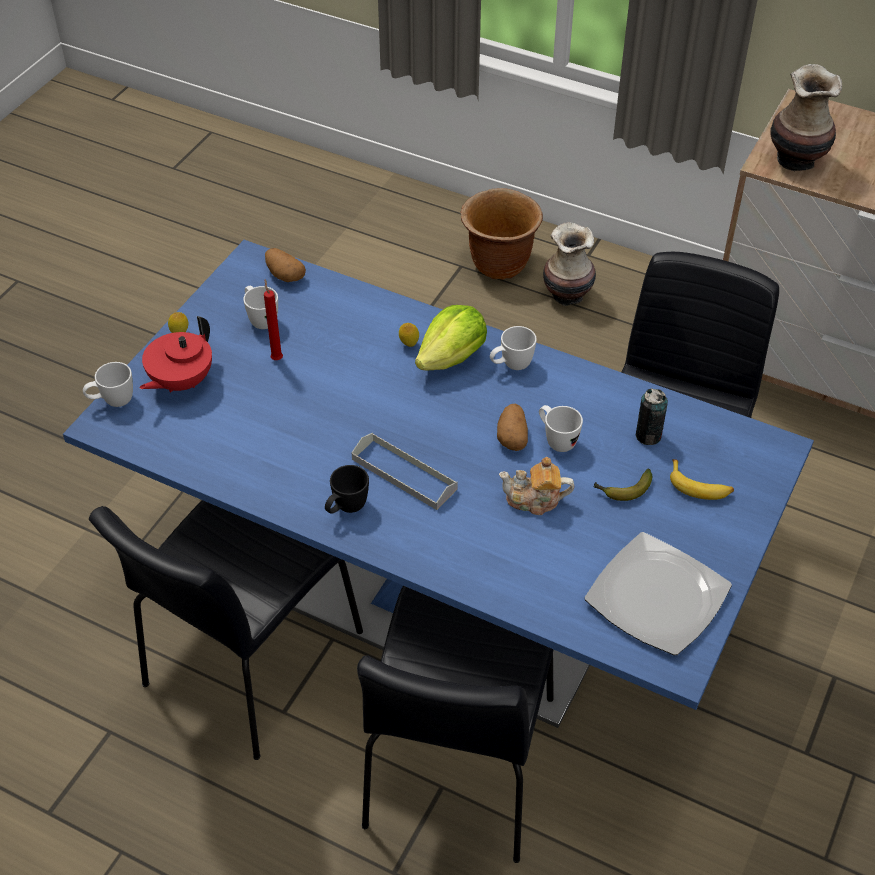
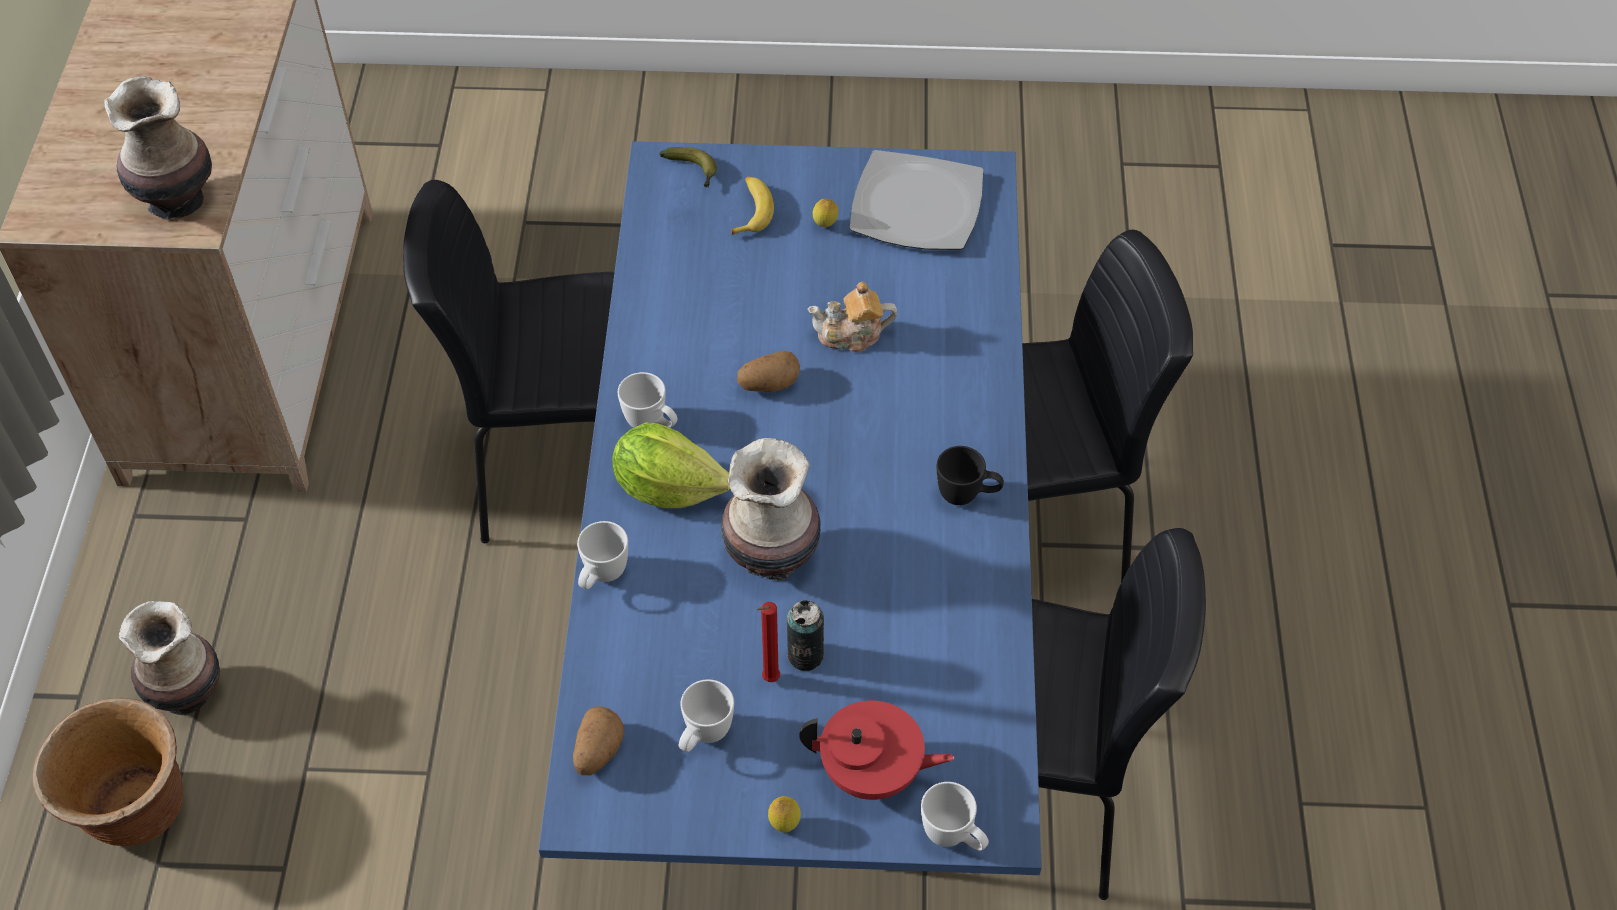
camera: 115 degrees left, 5 degrees up
grey tray [351,433,458,510] -> none
lemon [399,323,419,347] -> lemon moved to [813,199,838,227]
teapot [499,457,574,515] -> teapot turned 105 degrees clockwise [807,281,897,352]
white mug [539,405,583,452] -> white mug moved to [577,521,628,589]
banana [593,469,652,501] -> banana moved to [659,147,717,188]
can [636,388,668,445] -> can moved to [787,600,824,671]
none -> vase [721,438,821,581]

